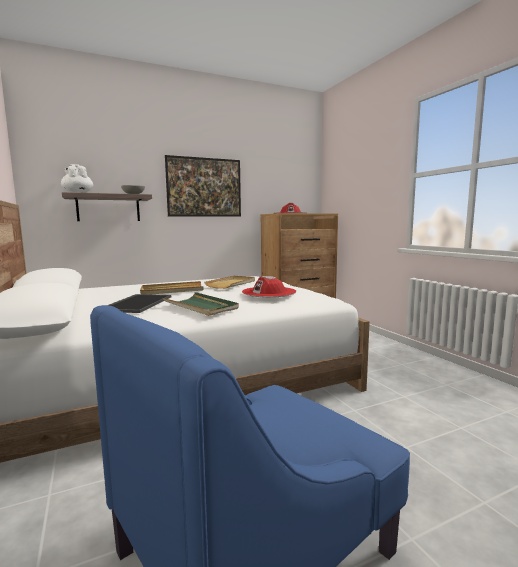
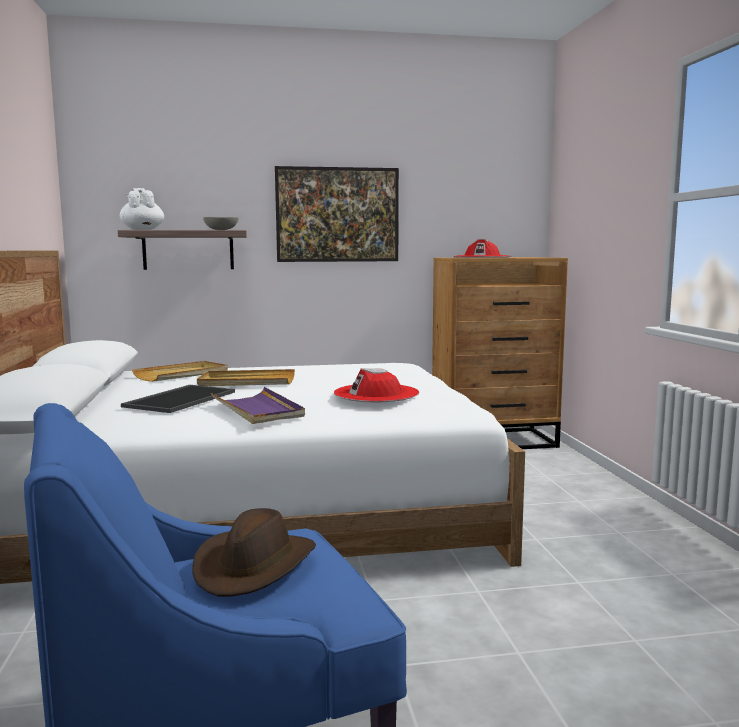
camera: 15 degrees right, 0 degrees up
green tray [162,292,239,316] -> purple tray [211,387,305,424]
beige tray [204,276,255,289] -> beige tray moved to [132,361,228,382]
none -> brown hat [192,508,316,597]

